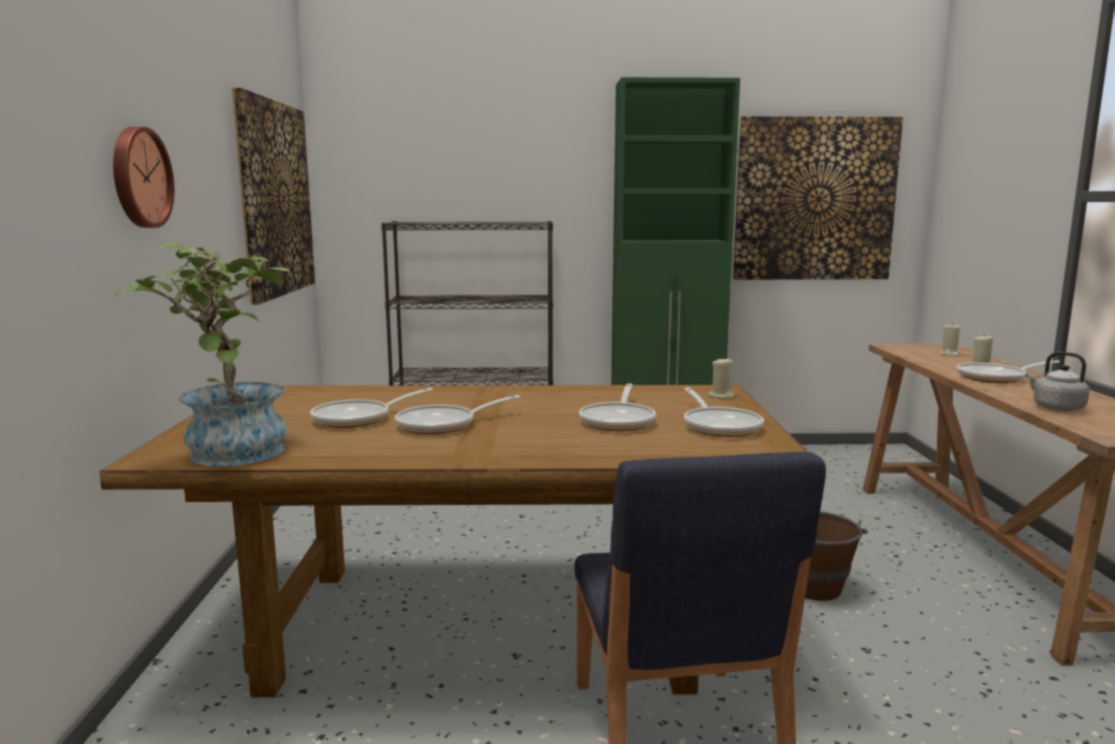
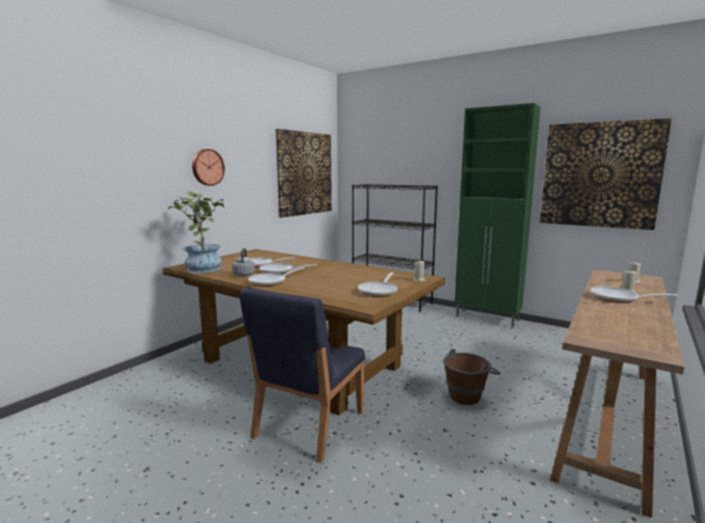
camera: 35 degrees right, 0 degrees up
frying pan [579,383,656,431] -> frying pan moved to [248,267,304,286]
grey kettle [1025,352,1090,411] -> grey kettle moved to [232,248,255,276]

